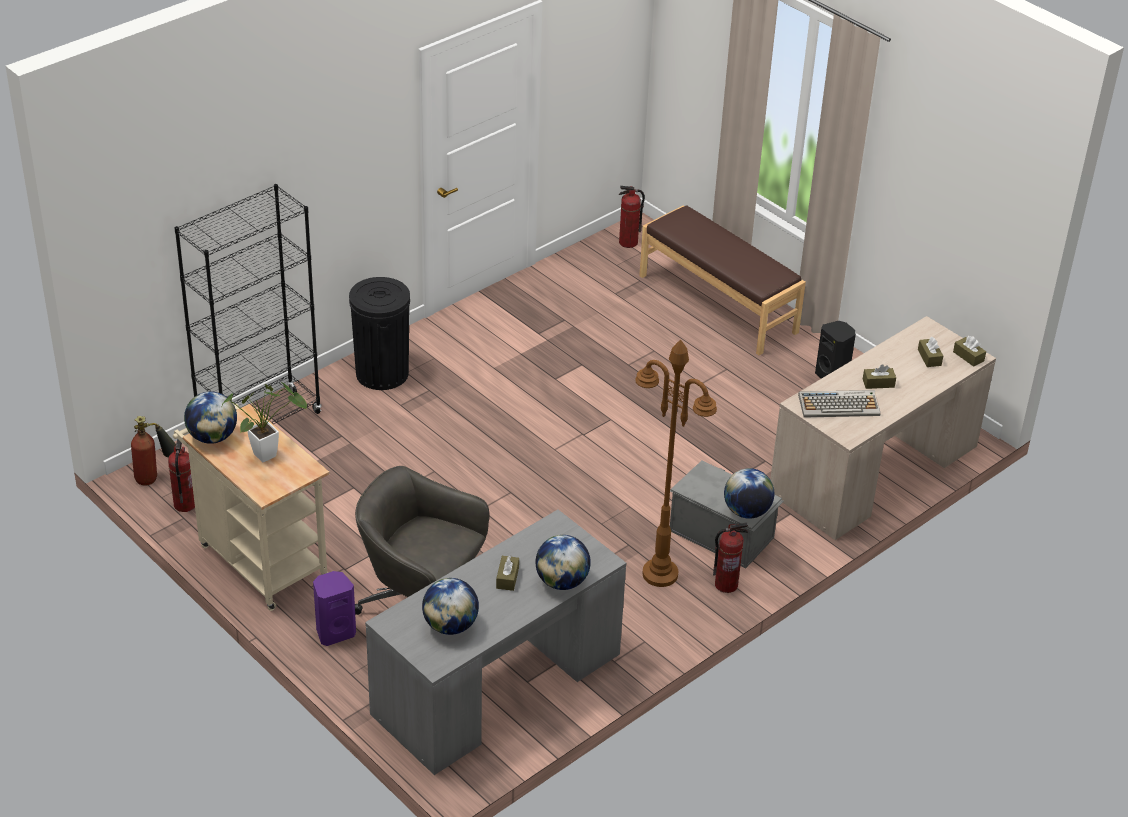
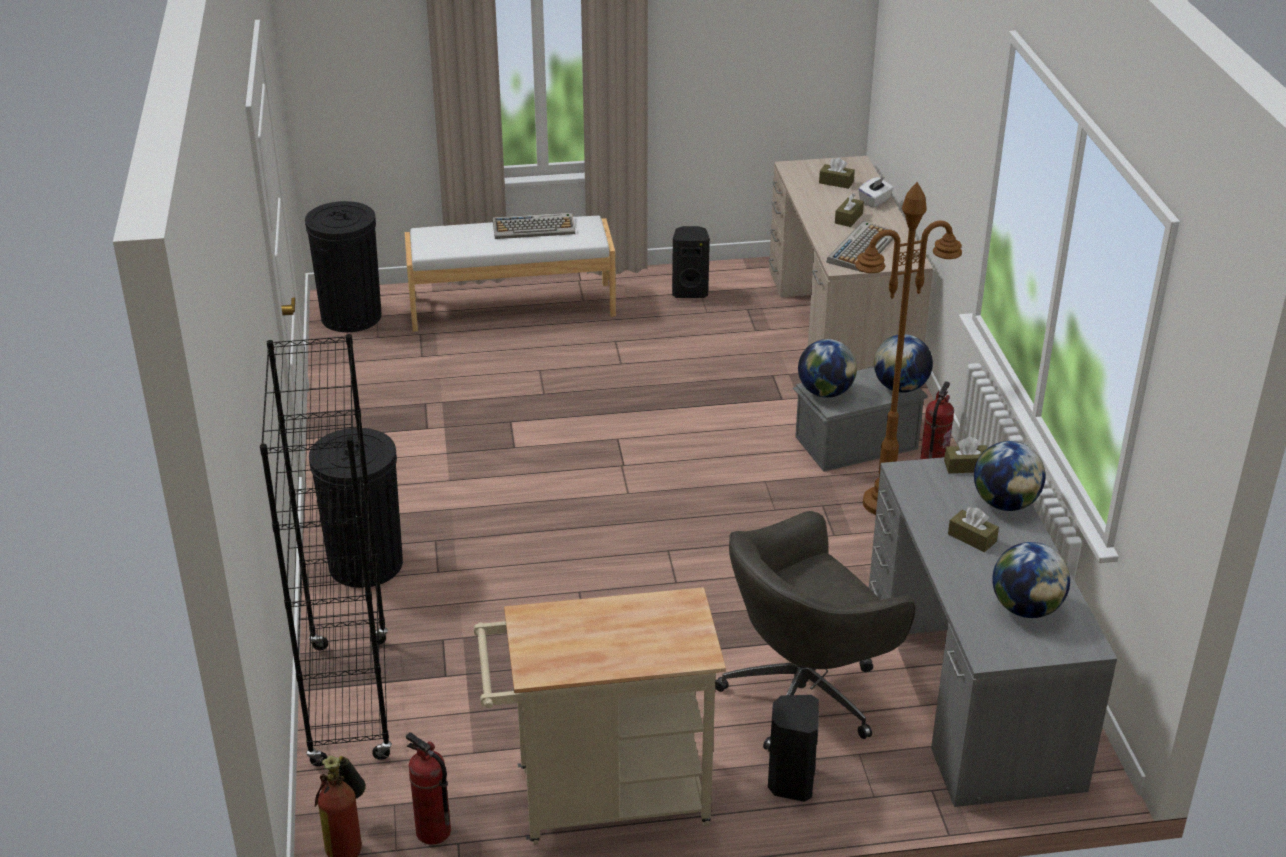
camera: 55 degrees left, 5 degrees down
globe [184,391,237,444] -> globe moved to [798,339,857,398]
potted plant [222,382,307,462] -> none
purple speaker [313,571,356,646] -> black speaker [768,695,819,802]
fire extinguisher [619,186,645,248] -> black trash can [305,201,382,332]
brown bench [639,205,806,355] -> white bench [405,216,616,332]
brown tissue box [953,336,986,367] -> brown tissue box moved to [944,437,987,473]
none -> keyboard [493,213,575,239]
none -> white tissue box [858,177,894,208]

